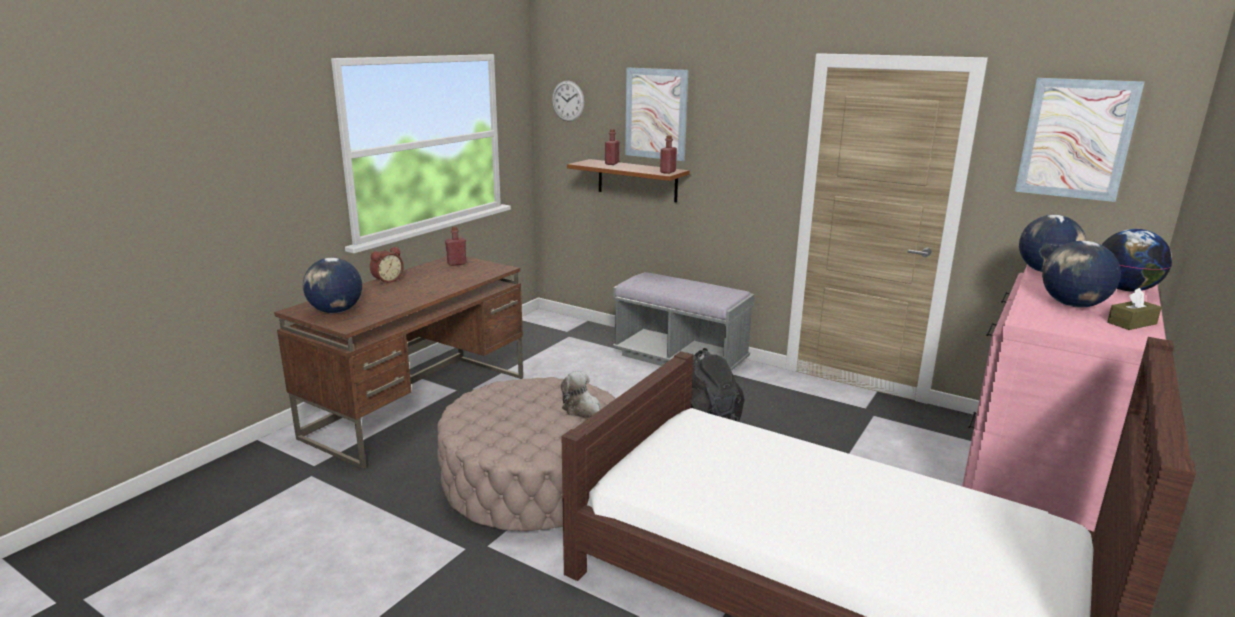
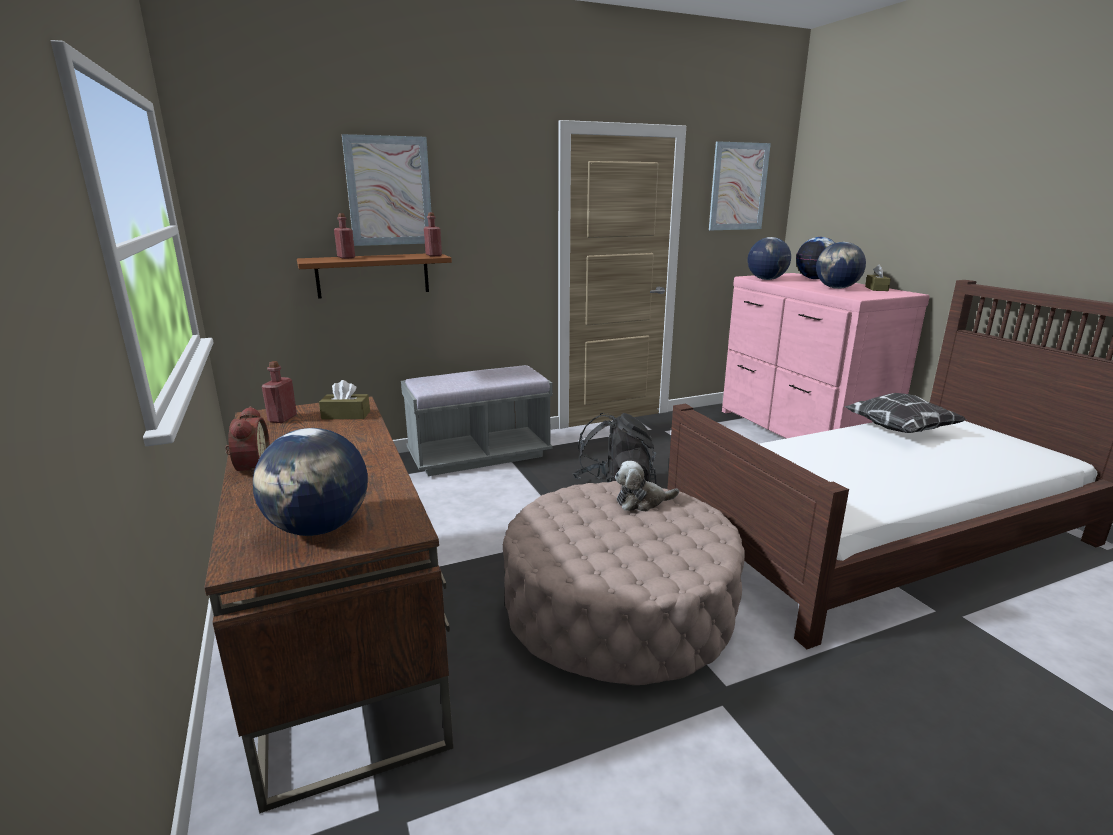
camera: 55 degrees left, 0 degrees up
wall clock [552,81,585,122] -> none
none -> brown tissue box [319,380,370,419]
none -> pillow [844,393,966,433]

